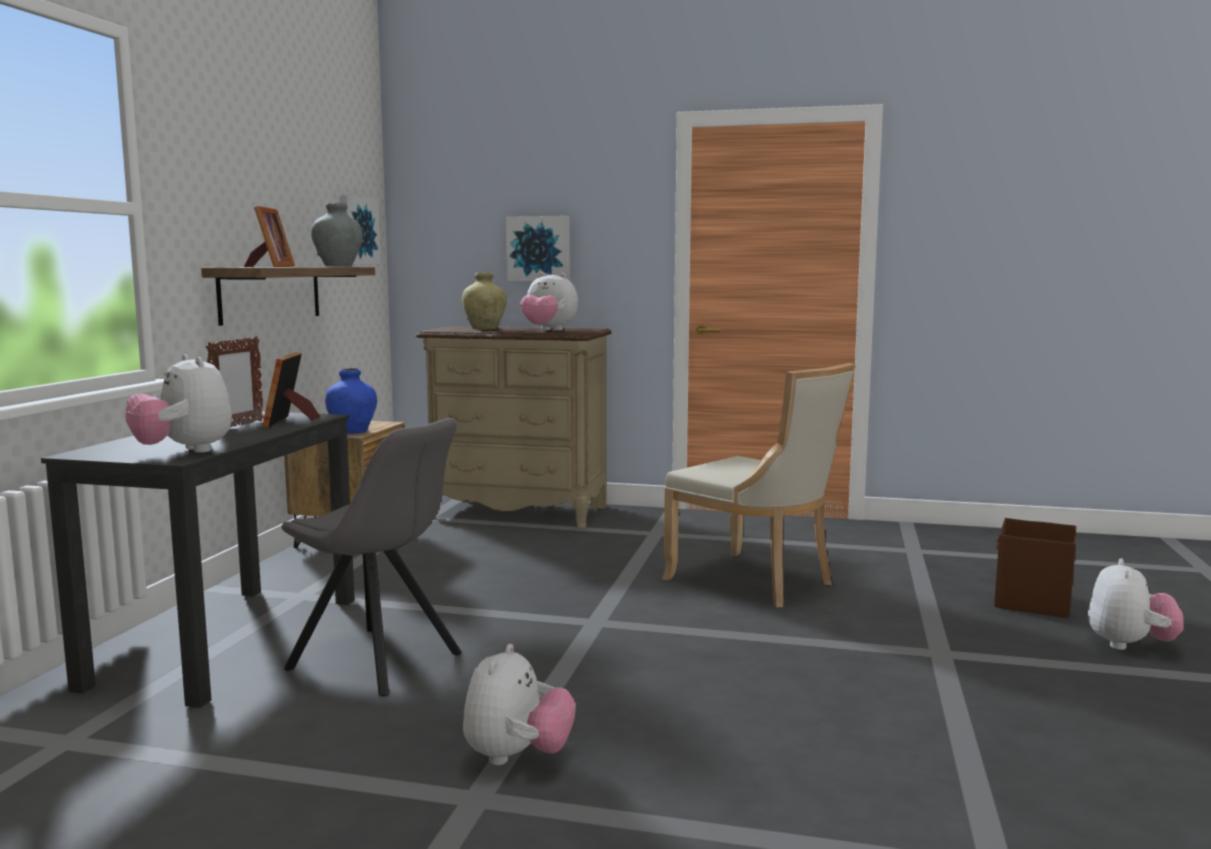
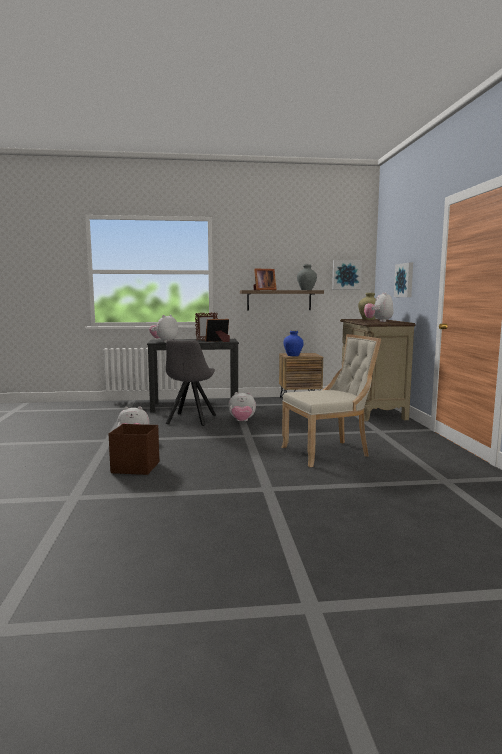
camera: 70 degrees right, 0 degrees up
beige chair [662,363,856,608] -> beige chair turned 135 degrees counterclockwise [282,334,381,467]
brown storage box [994,518,1076,618] -> brown storage box moved to [109,424,159,475]
plush toy [1088,558,1184,650] -> plush toy moved to [229,392,256,421]

